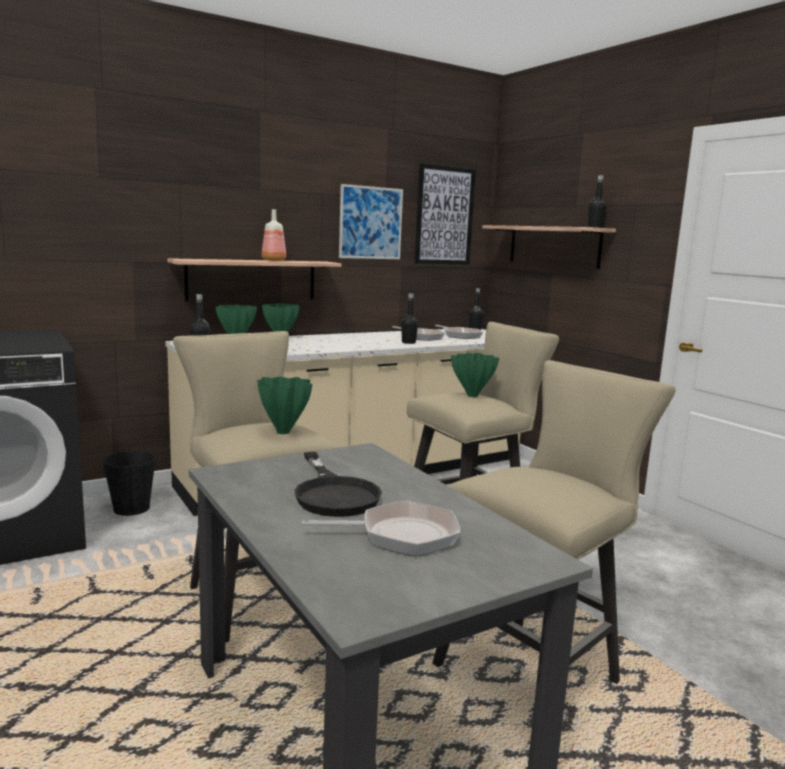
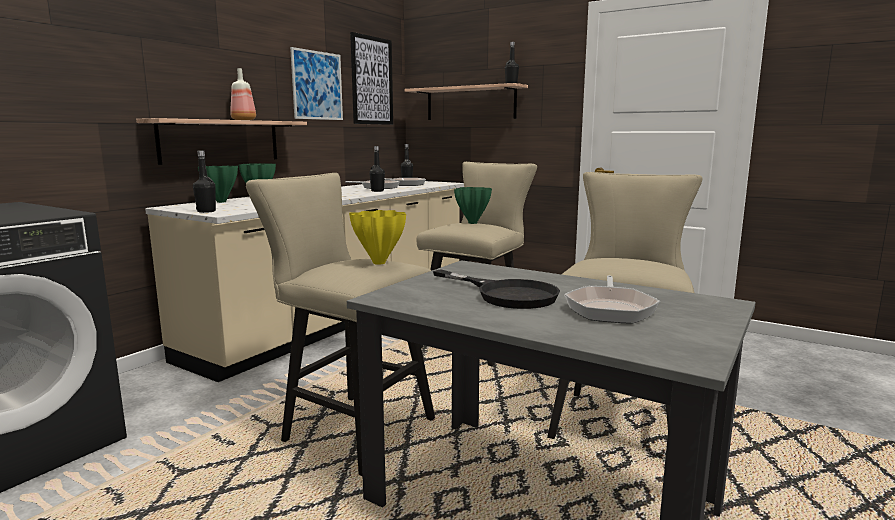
camera: 25 degrees left, 0 degrees up
black bucket [102,448,156,516] -> none
green vase [257,377,312,434] -> yellow vase [349,210,406,265]
frying pan [302,500,460,556] -> frying pan turned 135 degrees clockwise [564,275,660,324]

